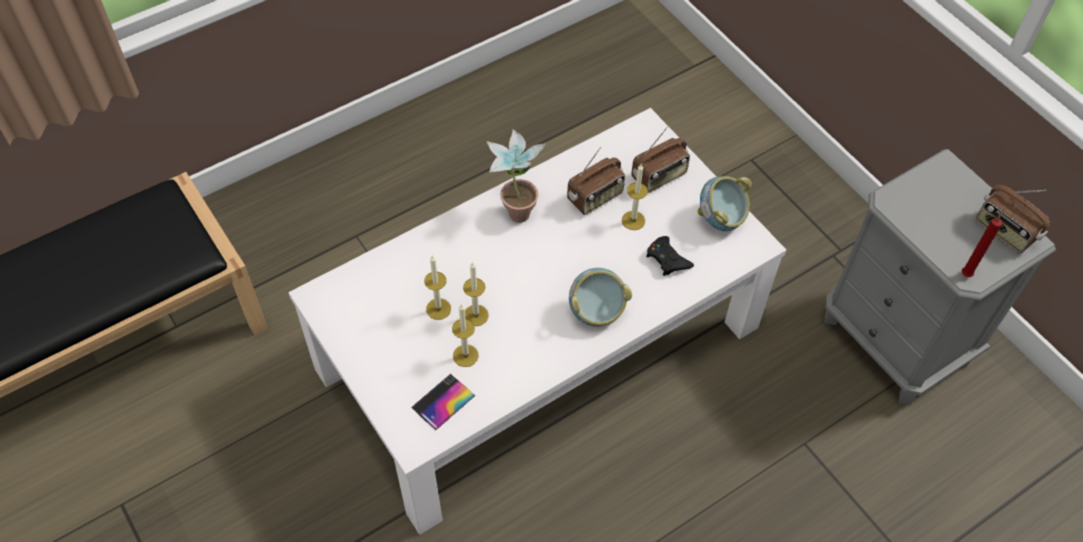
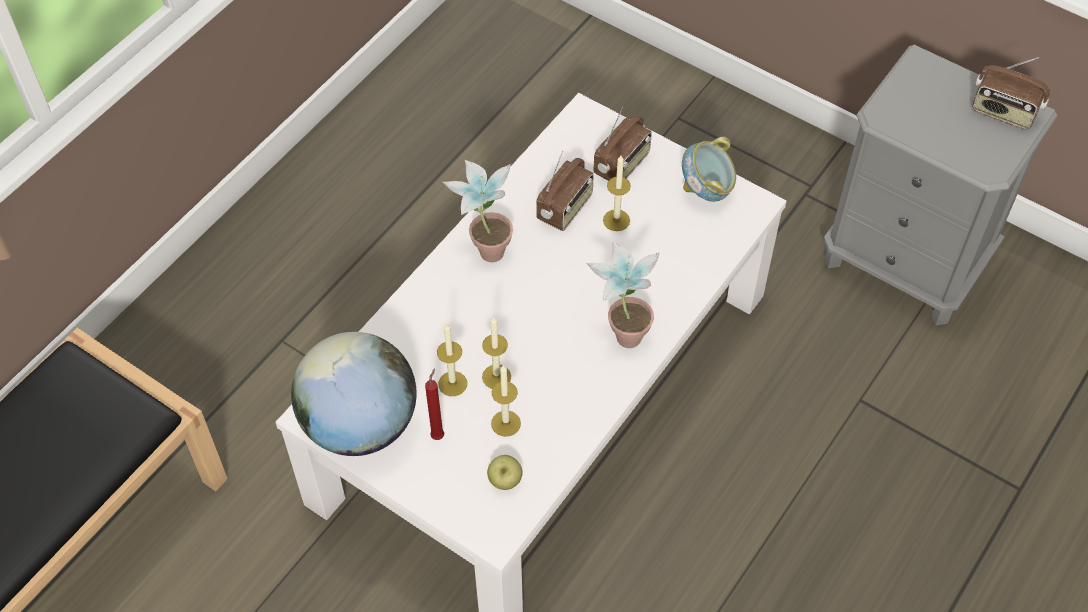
camera: 20 degrees left, 0 degrees up
phone [411,374,475,430] -> apple [487,455,523,490]
bowl [569,268,632,327] -> potted plant [587,242,660,348]
black game controller [646,236,694,276] -> none
red candle [962,208,1006,277] -> red candle moved to [425,368,444,440]
none -> globe [291,332,416,456]

